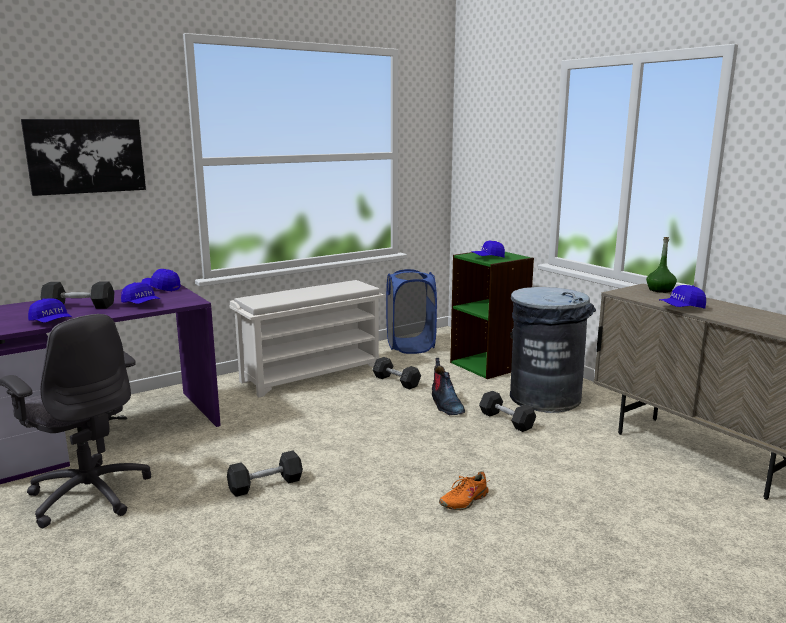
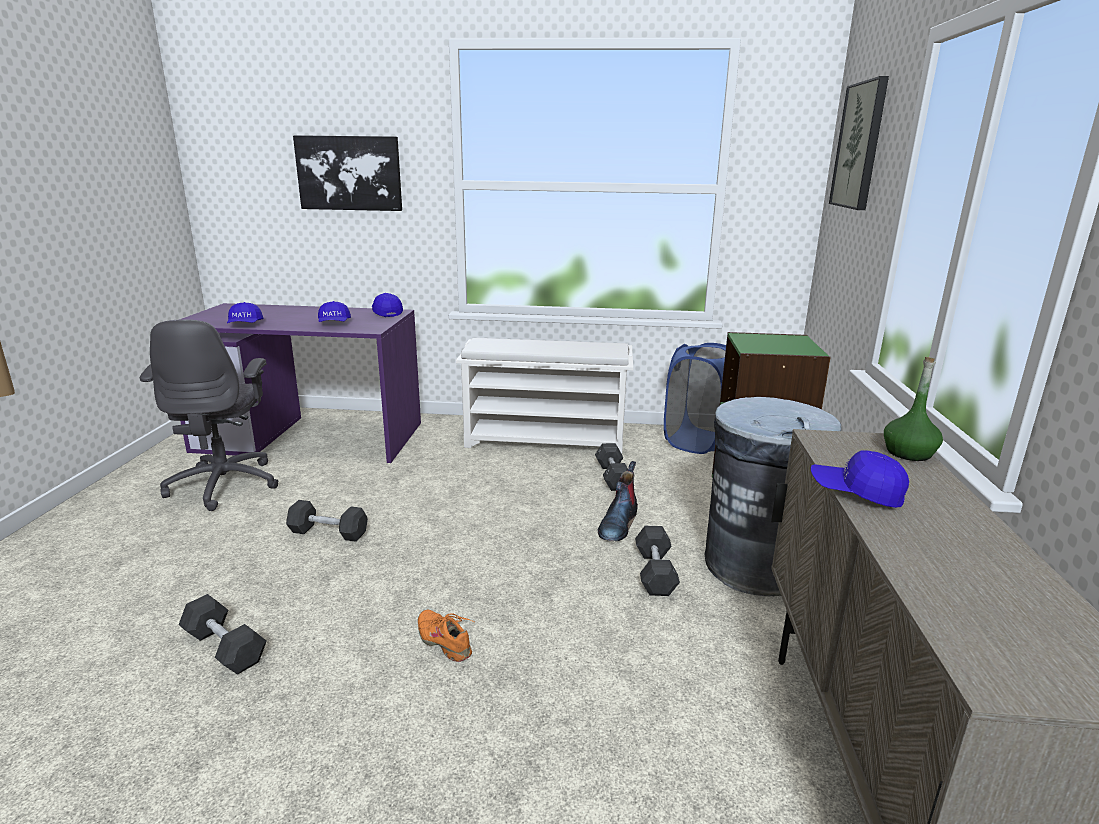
camera: 40 degrees right, 5 degrees up
grey dumbbell [40,281,115,309] -> grey dumbbell moved to [179,594,267,675]
orange shoe [439,471,490,510] -> orange shoe turned 45 degrees clockwise [418,609,474,662]
blue cap [471,241,505,258] -> none
none -> picture [829,76,889,210]

